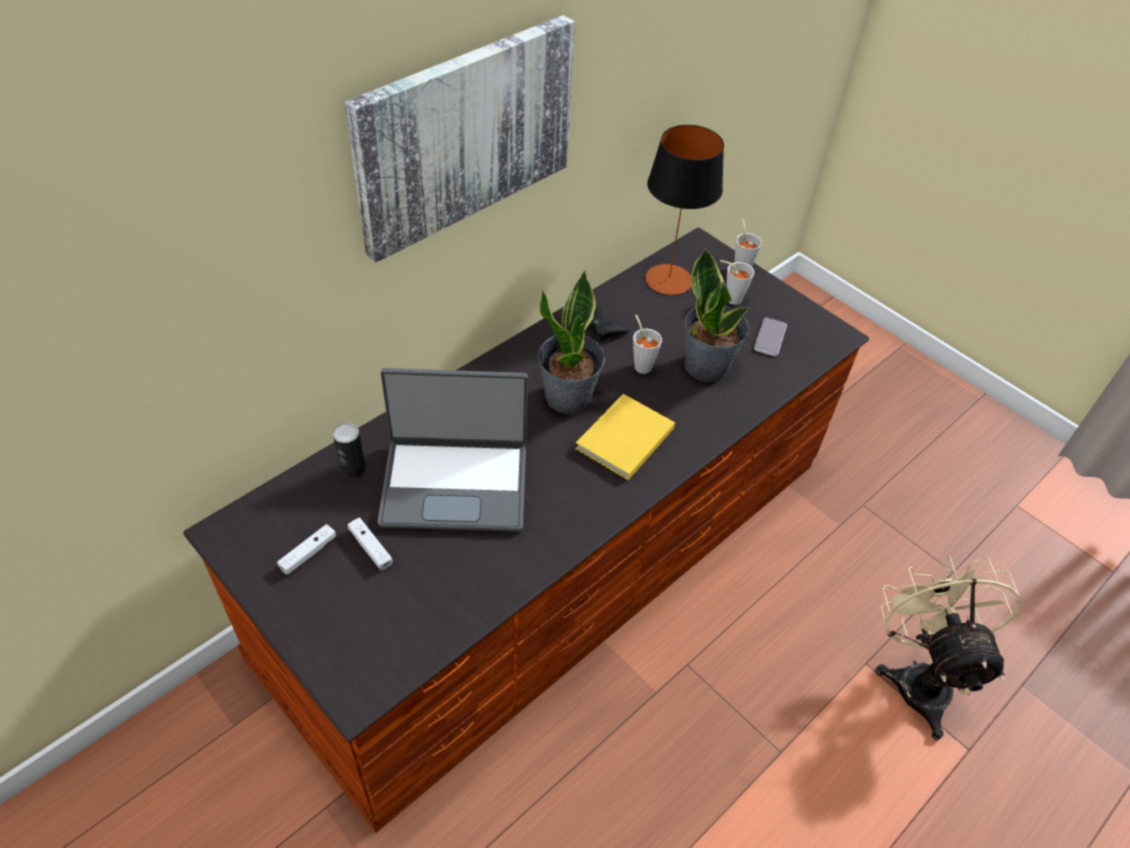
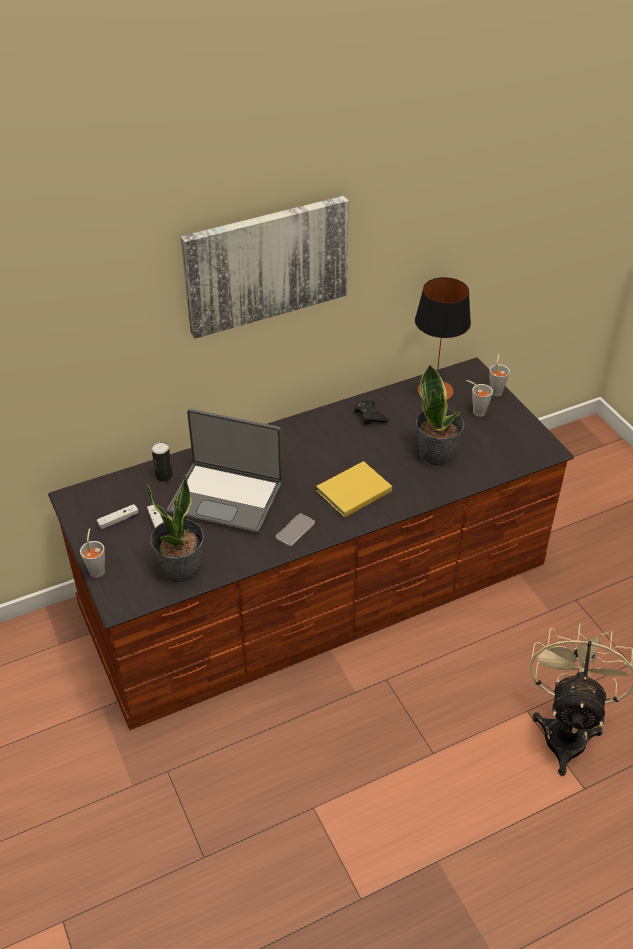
camera: 20 degrees right, 5 degrees down
potted plant [538,270,605,414] -> potted plant moved to [147,474,204,583]
grey cup [633,315,662,374] -> grey cup moved to [80,528,105,578]
phone [754,318,787,356] -> phone moved to [276,513,315,546]

